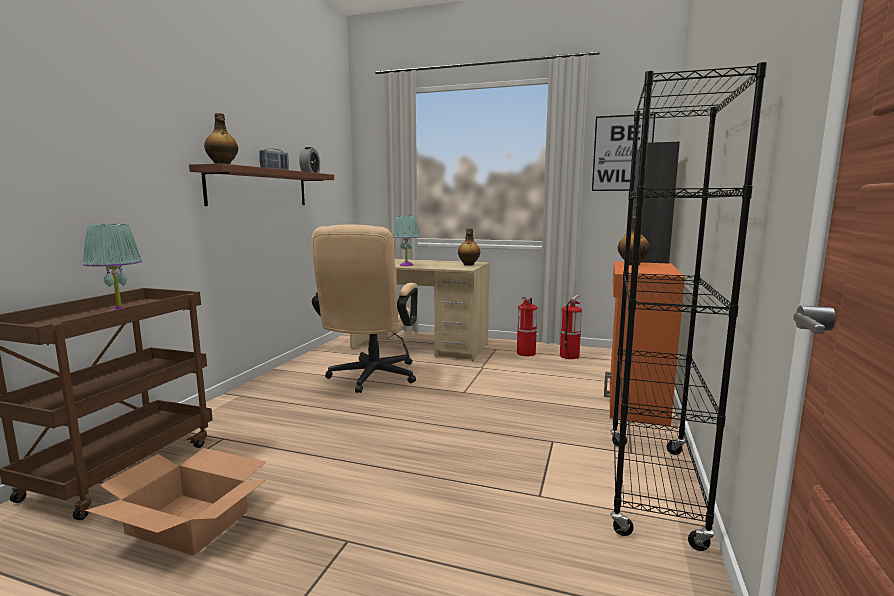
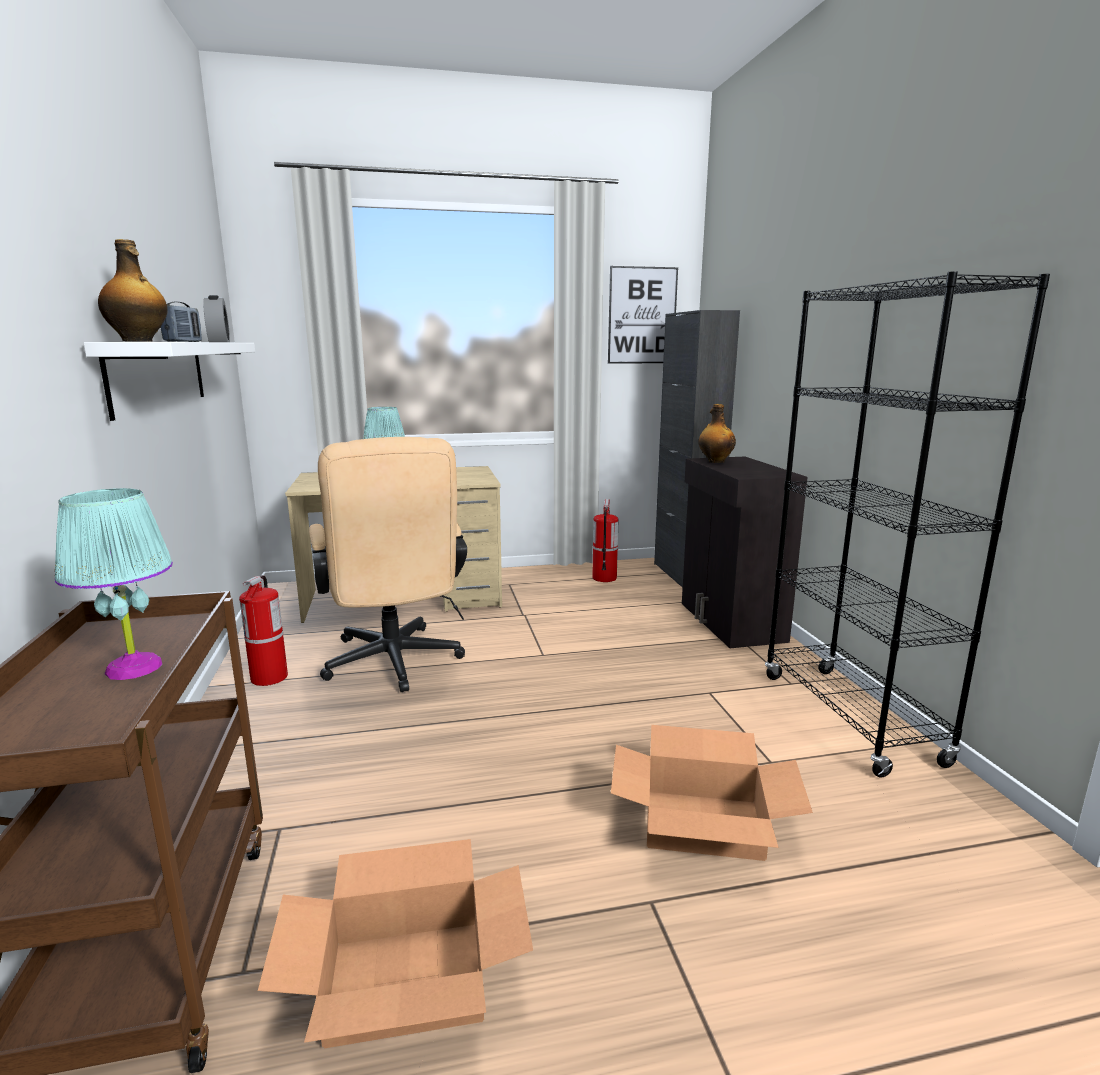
camera: 30 degrees left, 5 degrees up
brown shelf [189,163,334,206] -> white shelf [84,342,255,421]
bottle [458,228,480,266] -> none
fire extinguisher [517,297,537,356] -> fire extinguisher moved to [239,575,288,686]
orange cabinet [604,262,685,426] -> black cabinet [682,457,807,648]
none -> cardboard box [611,725,813,861]

